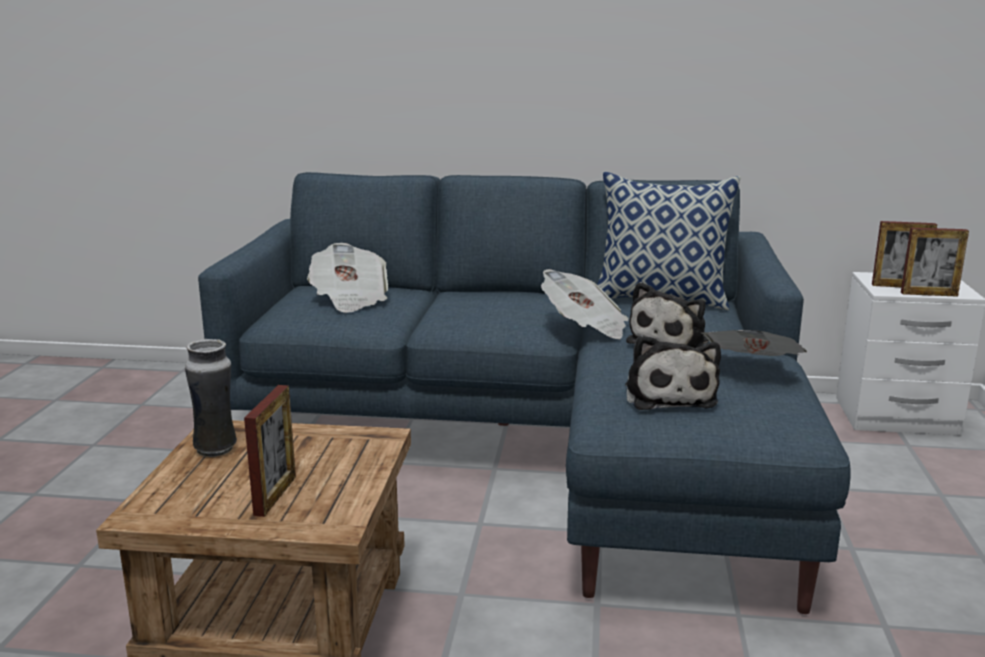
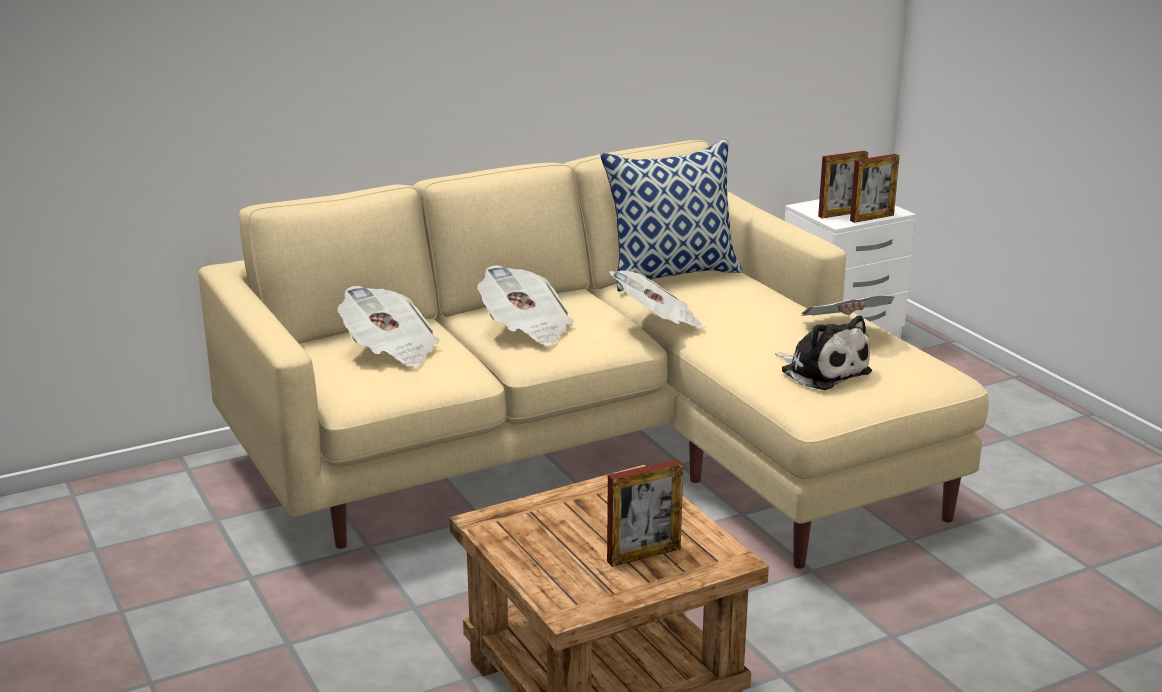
camera: 35 degrees left, 5 degrees up
vase [185,339,237,457] -> none
blue sofa [198,172,851,614] -> beige sofa [198,140,989,569]
picture frame [244,385,296,517] -> picture frame turned 90 degrees clockwise [607,459,683,567]
plush toy [626,282,709,348] -> none
none -> newspaper [477,265,574,346]

